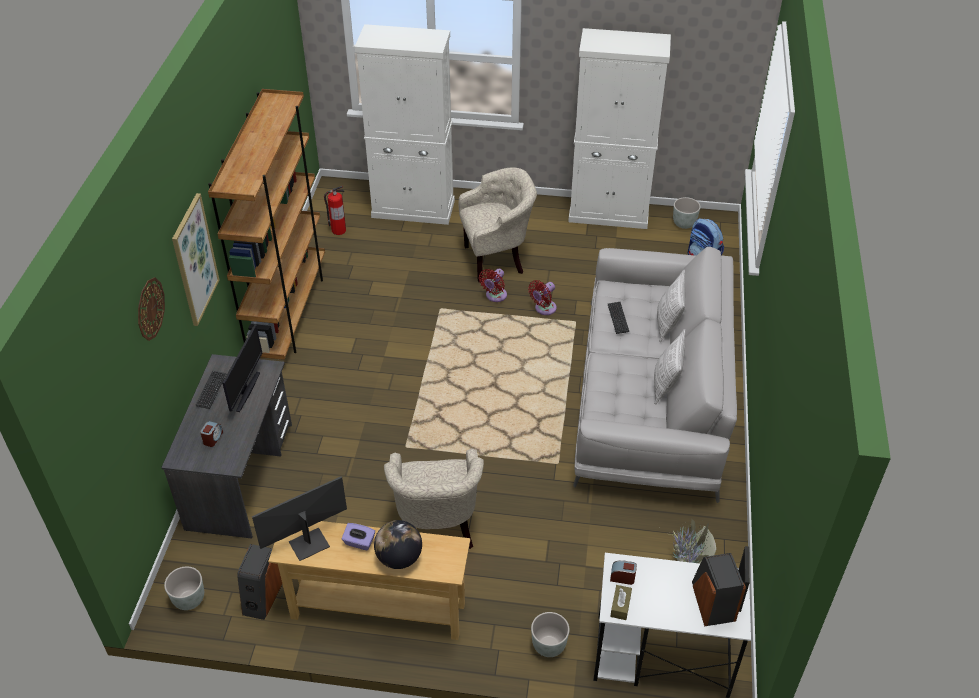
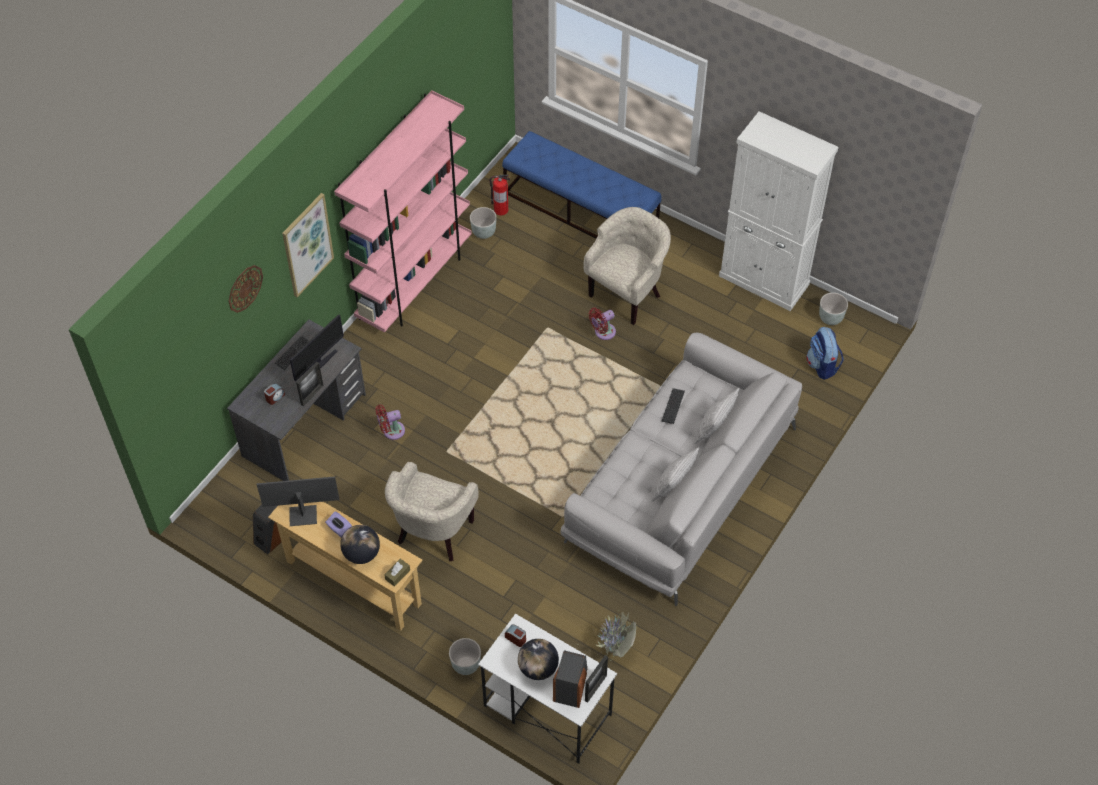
camera: 25 degrees right, 10 degrees up
grey planter [164,566,204,610] -> grey planter moved to [470,207,497,239]
brown bookcase [208,89,325,360] -> pink bookcase [334,90,472,333]
white cabinet [355,24,455,225] -> blue bench [502,131,662,239]
beige armchair [459,167,537,282] -> beige armchair turned 60 degrees counterclockwise [583,207,671,325]
red fan [528,280,557,315] -> red fan moved to [376,405,405,440]
brown tissue box [610,585,632,620] -> brown tissue box moved to [384,559,410,586]
none -> picture frame [296,362,324,406]
none -> globe [518,639,559,680]

